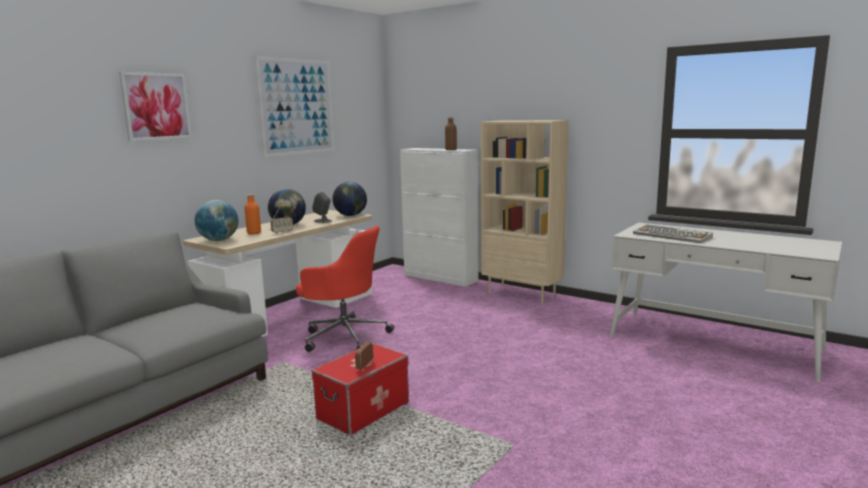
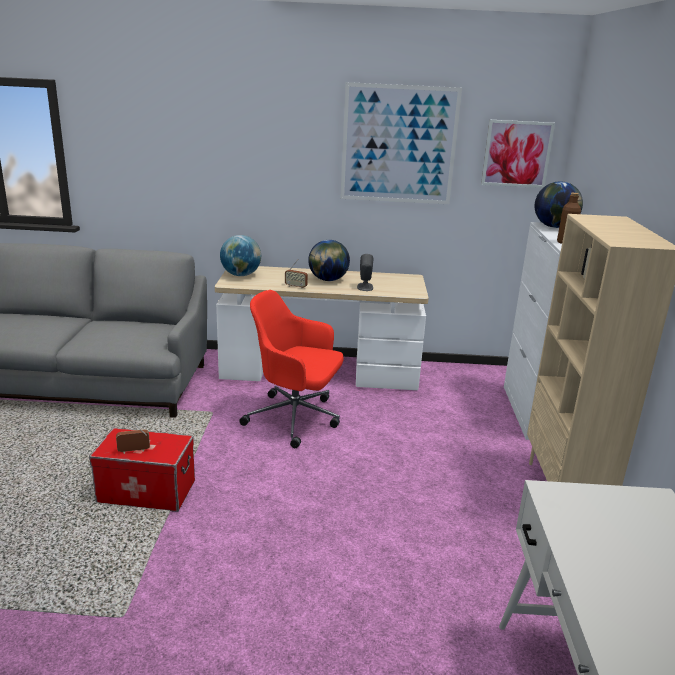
camera: 55 degrees right, 10 degrees up
picture [119,72,192,141] -> picture moved to [481,120,555,188]
orange bottle [244,194,261,234] -> none
red office chair [296,226,394,352] -> red office chair turned 120 degrees clockwise [239,290,344,448]
globe [332,182,367,216] -> globe moved to [535,181,583,228]
keyboard [633,225,713,243] -> none

